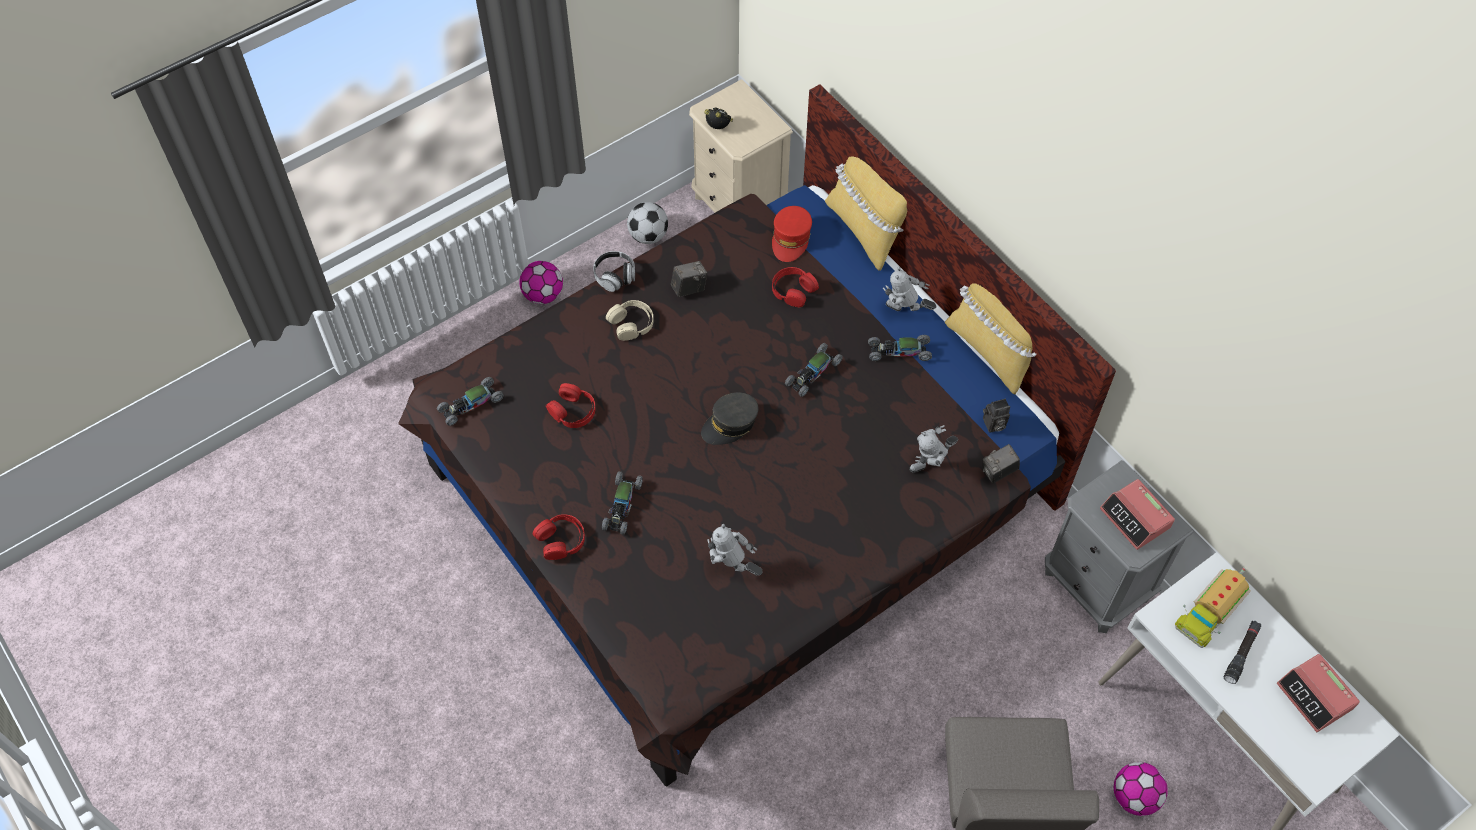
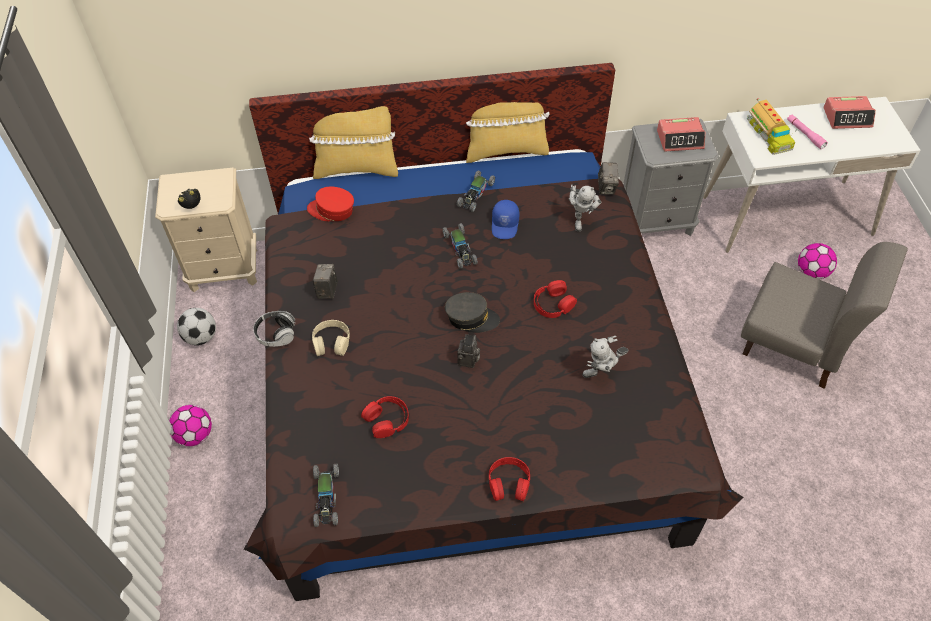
camera: 60 degrees left, 5 degrees down
toy car [602,471,643,535] -> none
grey cap [701,392,759,445] -> grey cap turned 75 degrees counterclockwise [445,292,500,333]
red cap [772,206,812,262] -> red cap turned 150 degrees clockwise [307,187,354,221]
red headphones [772,267,819,307] -> red headphones moved to [534,280,577,318]
toy robot [883,267,936,311] -> none
camera [983,399,1010,432] -> camera moved to [457,334,480,368]
black flashlight [1224,621,1261,684] -> pink flashlight [787,115,828,149]
none -> blue cap [492,200,519,239]

